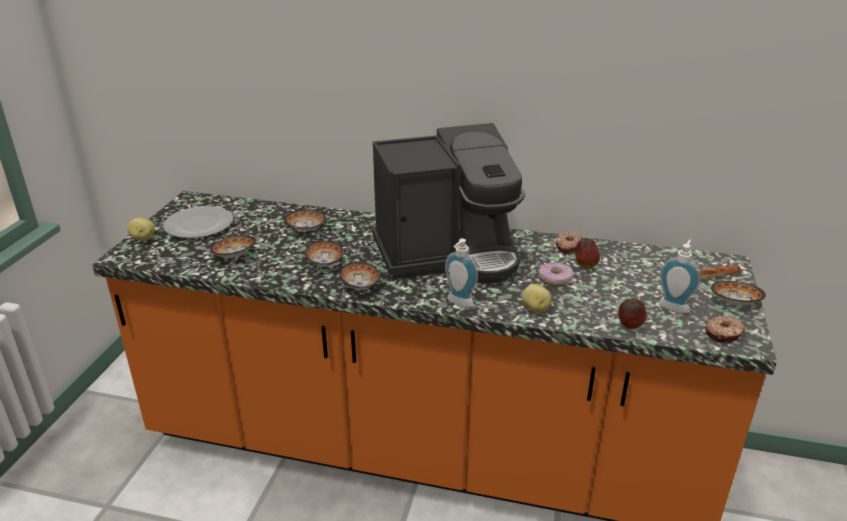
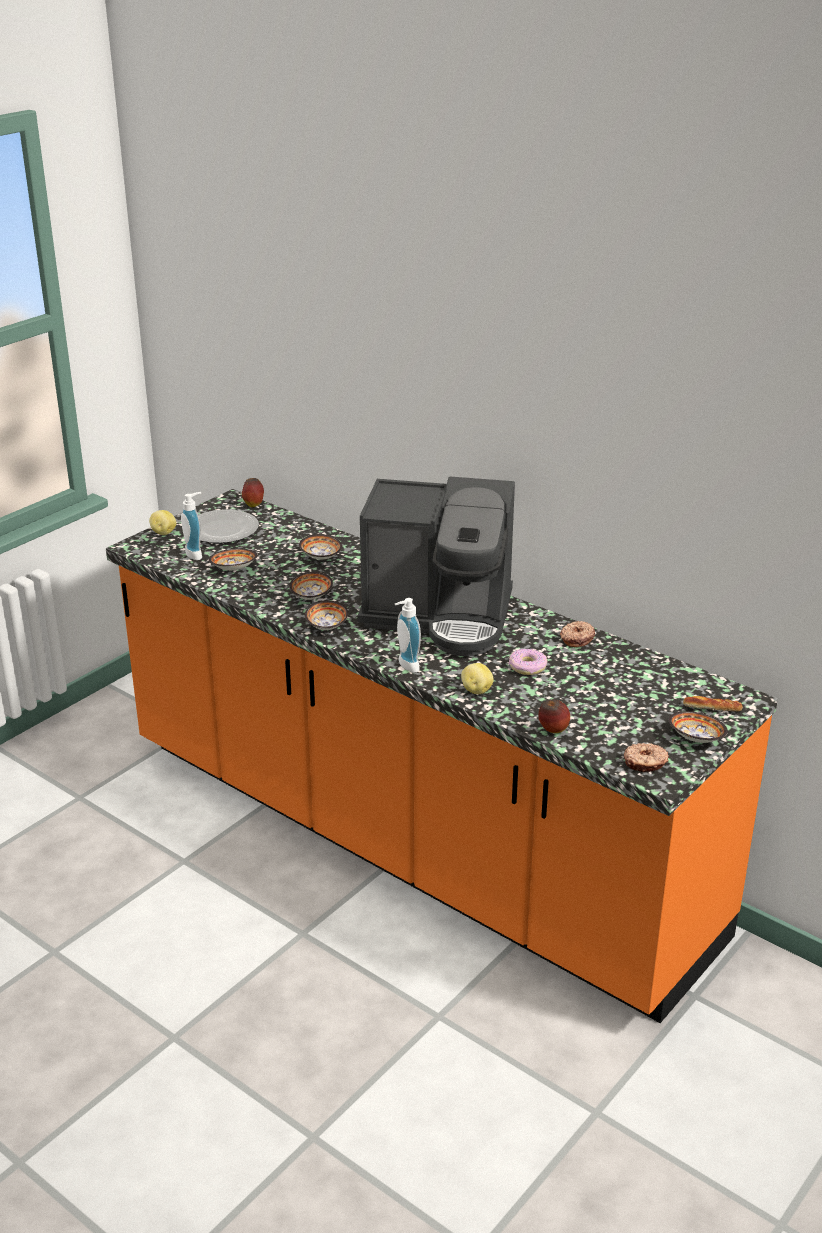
camera: 25 degrees right, 0 degrees up
apple [575,238,600,269] -> apple moved to [242,478,264,507]
soap dispenser [659,240,700,313] -> soap dispenser moved to [181,492,202,560]

